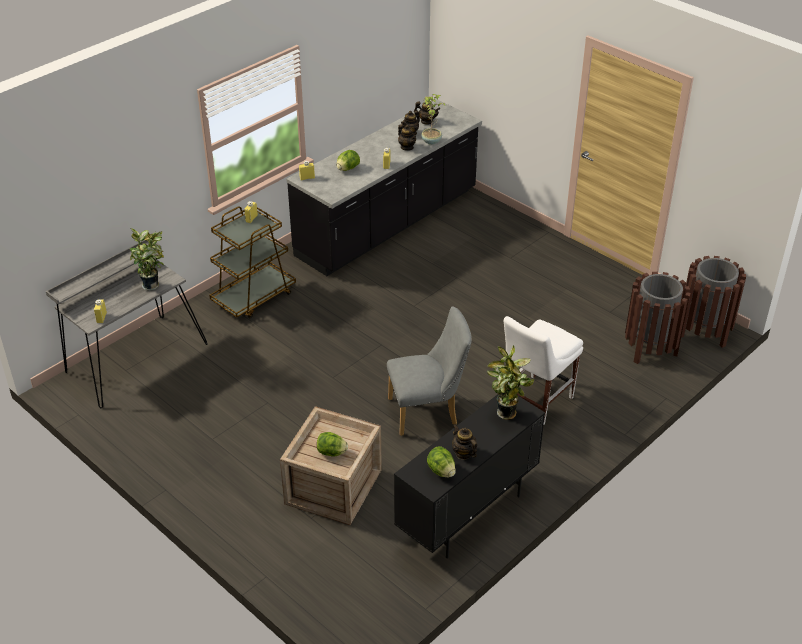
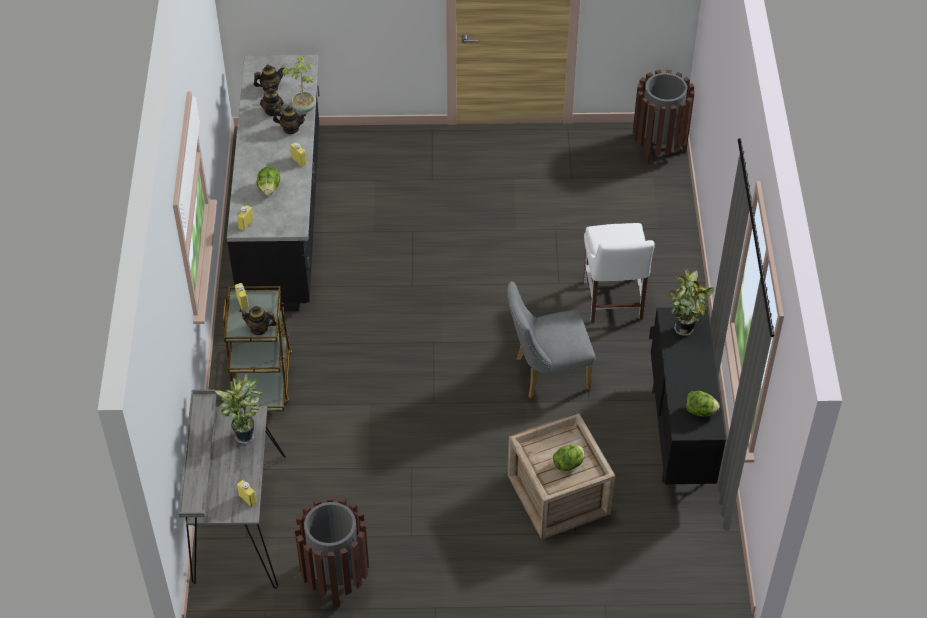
camera: 45 degrees left, 10 degrees up
grey chair [387,306,472,436] -> grey chair turned 135 degrees counterclockwise [507,281,595,399]
teapot [452,424,477,460] -> teapot moved to [239,306,277,335]
brown trash can [625,272,690,364] -> brown trash can moved to [295,496,369,608]

